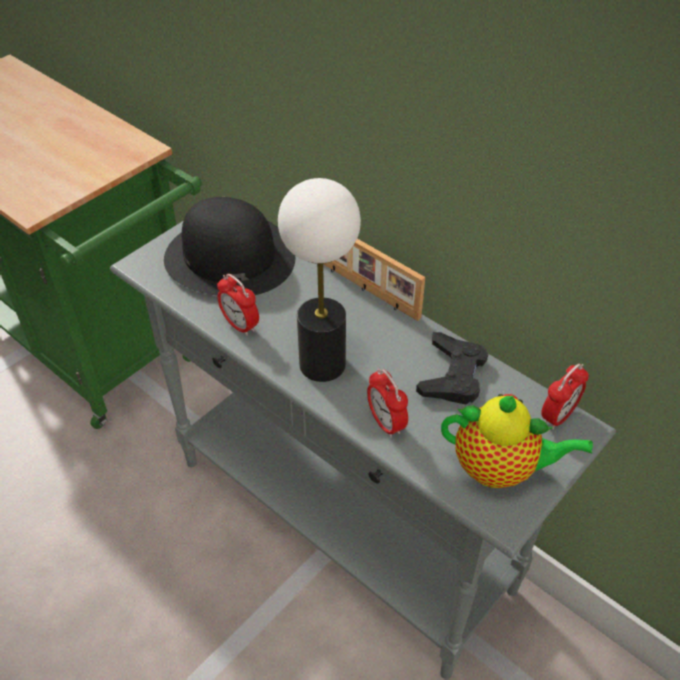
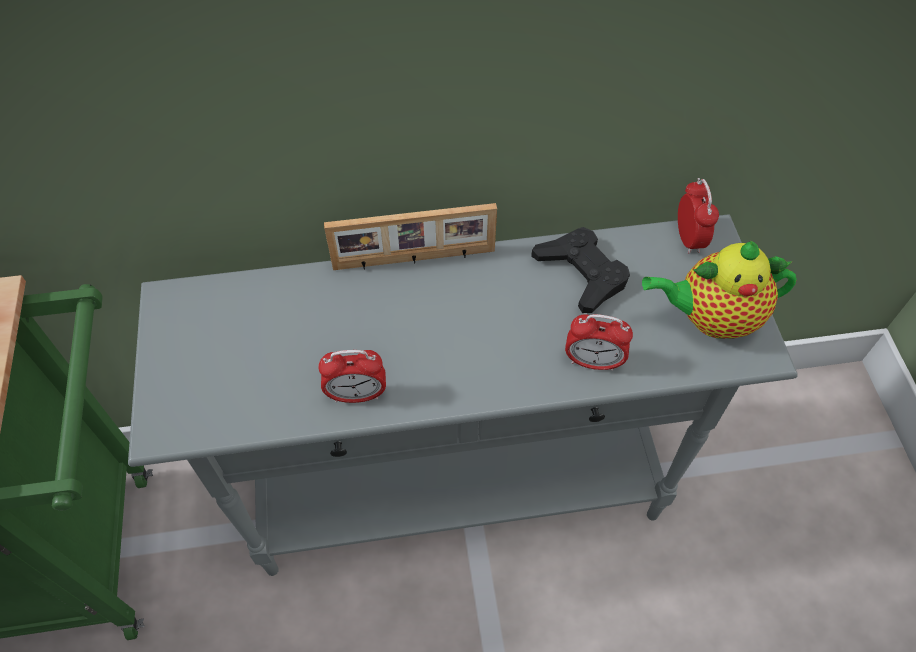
camera: 50 degrees left, 10 degrees up
black hat [164,197,295,296] -> none
table lamp [278,178,361,382] -> none
teapot [441,394,593,488] -> teapot turned 150 degrees counterclockwise [642,241,797,339]

